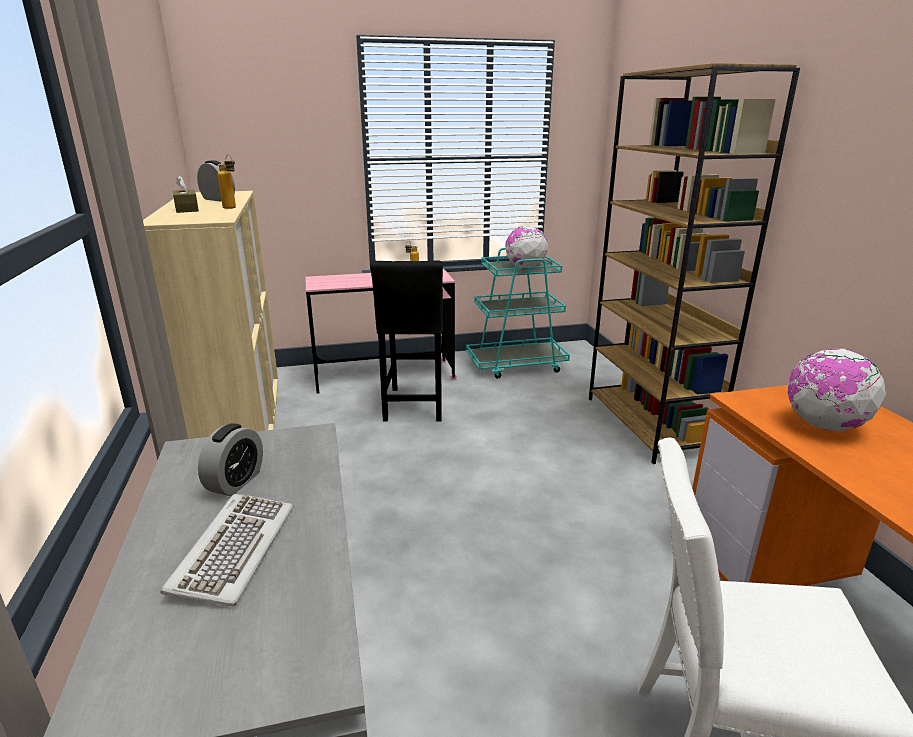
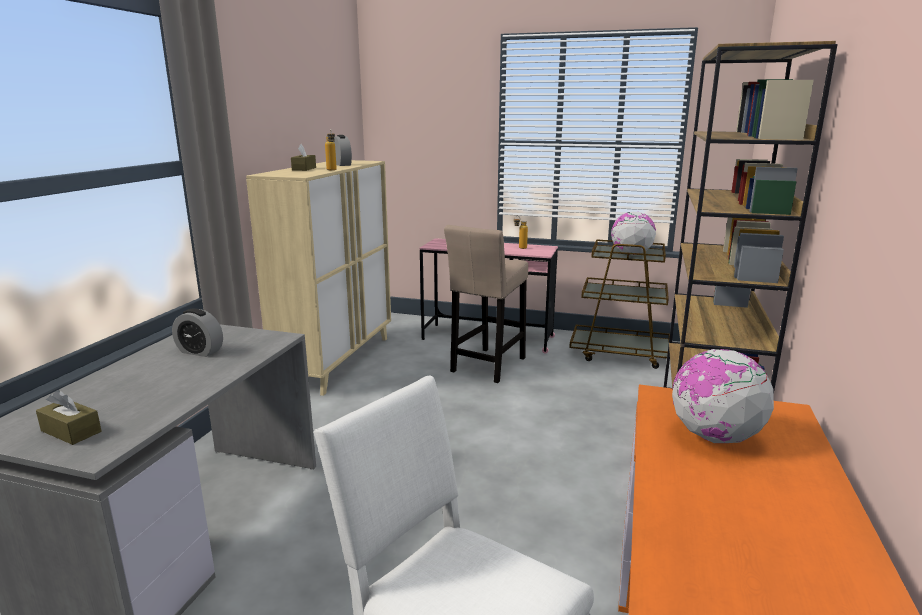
camera: 30 degrees right, 5 degrees down
keyboard [160,494,294,606] -> none
alarm clock [198,423,263,496] -> alarm clock turned 60 degrees clockwise [172,308,223,357]
black stool [371,260,443,422] -> beige stool [444,225,528,383]
turquoise cart [466,248,570,379] -> brown cart [569,239,670,369]
none -> brown tissue box [36,390,102,445]

